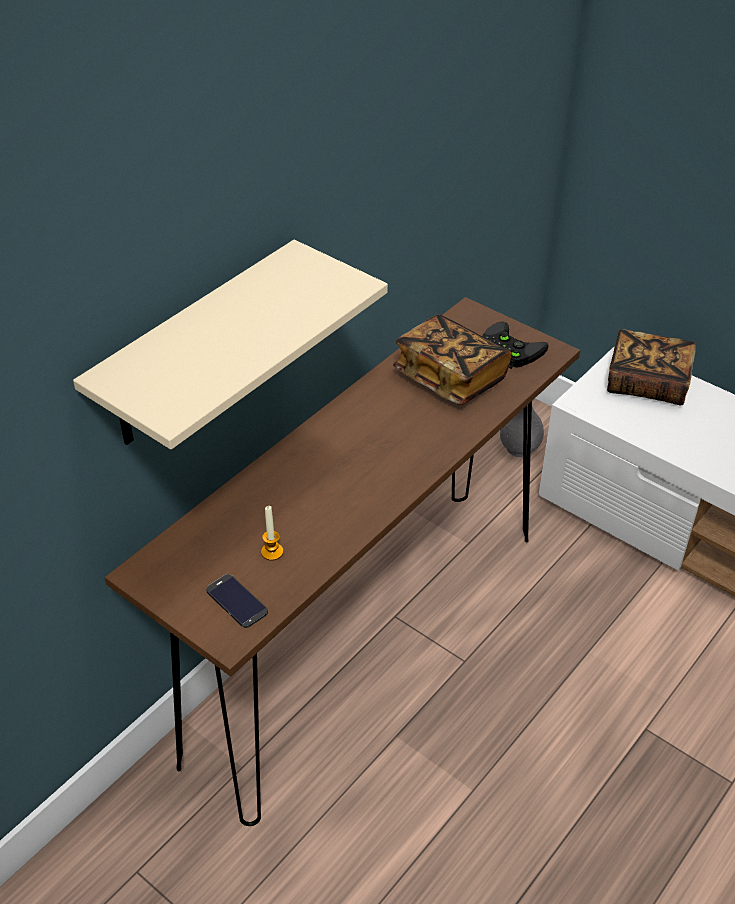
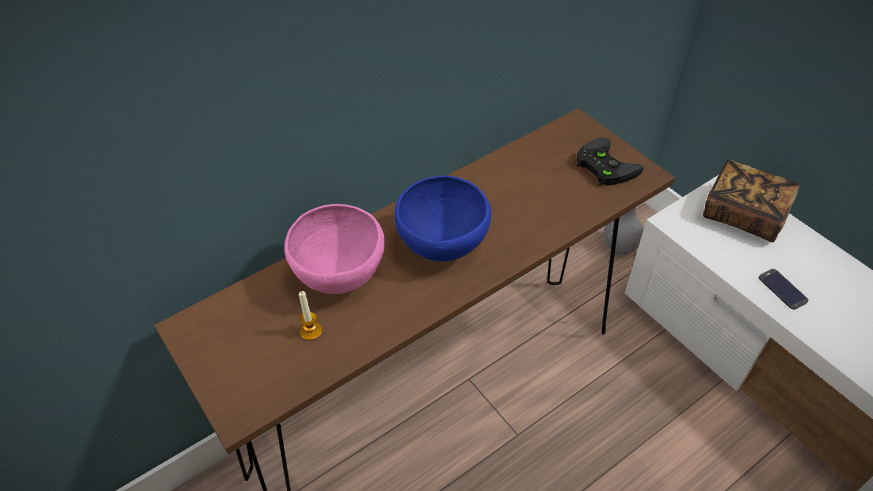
camera: 15 degrees right, 5 degrees up
beige shelf [73,240,388,450] -> none
phone [206,574,268,628] -> phone moved to [759,269,808,310]
book [393,314,512,405] -> none
none -> pink bowl [284,204,385,294]
none -> blue bowl [394,175,491,261]

